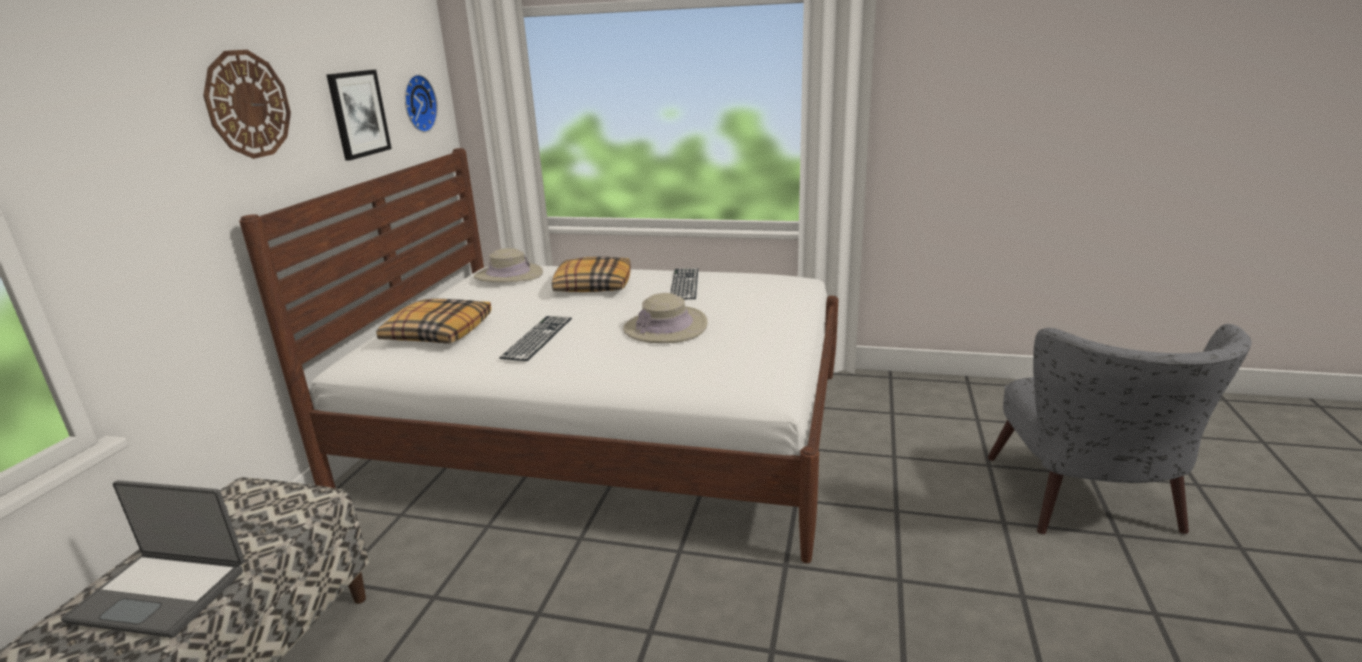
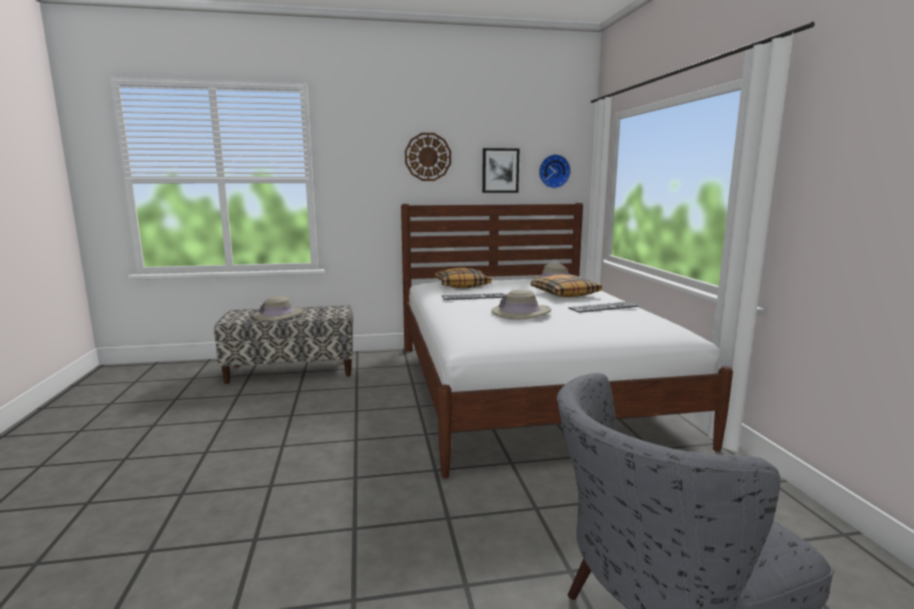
camera: 65 degrees right, 10 degrees down
laptop [61,480,244,638] -> beige hat [253,296,303,321]

